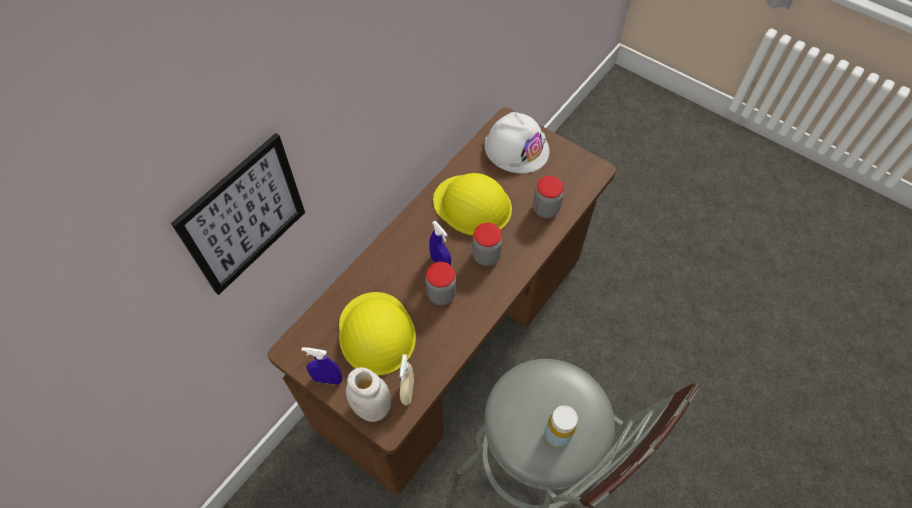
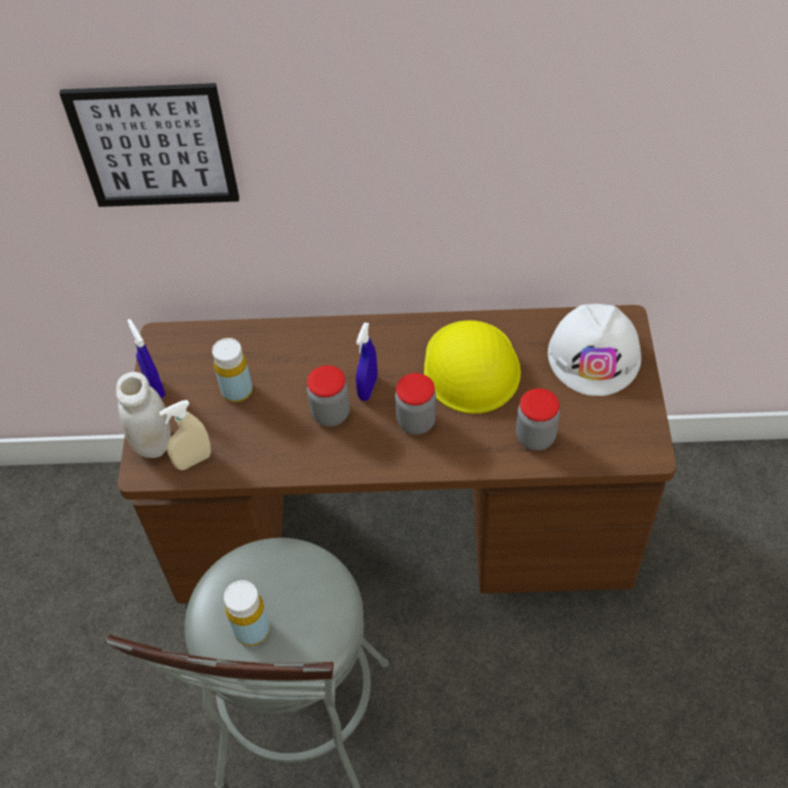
camera: 55 degrees right, 5 degrees down
yellow hard hat [339,292,416,375] -> yellow bottle [212,338,253,402]

